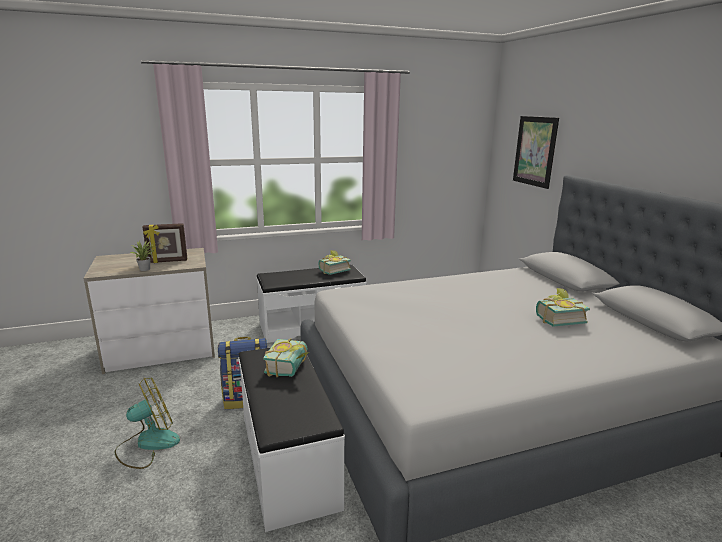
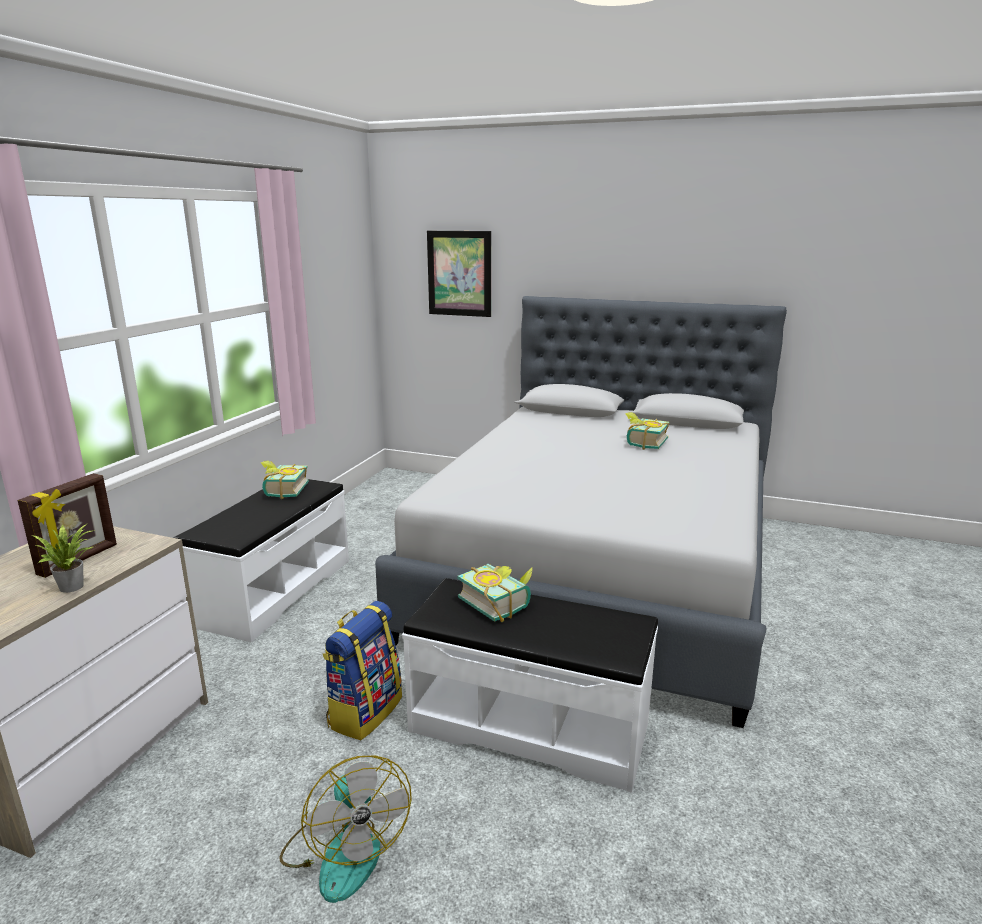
camera: 50 degrees left, 0 degrees up
fan [114,377,180,469] -> fan turned 150 degrees clockwise [279,756,412,903]

